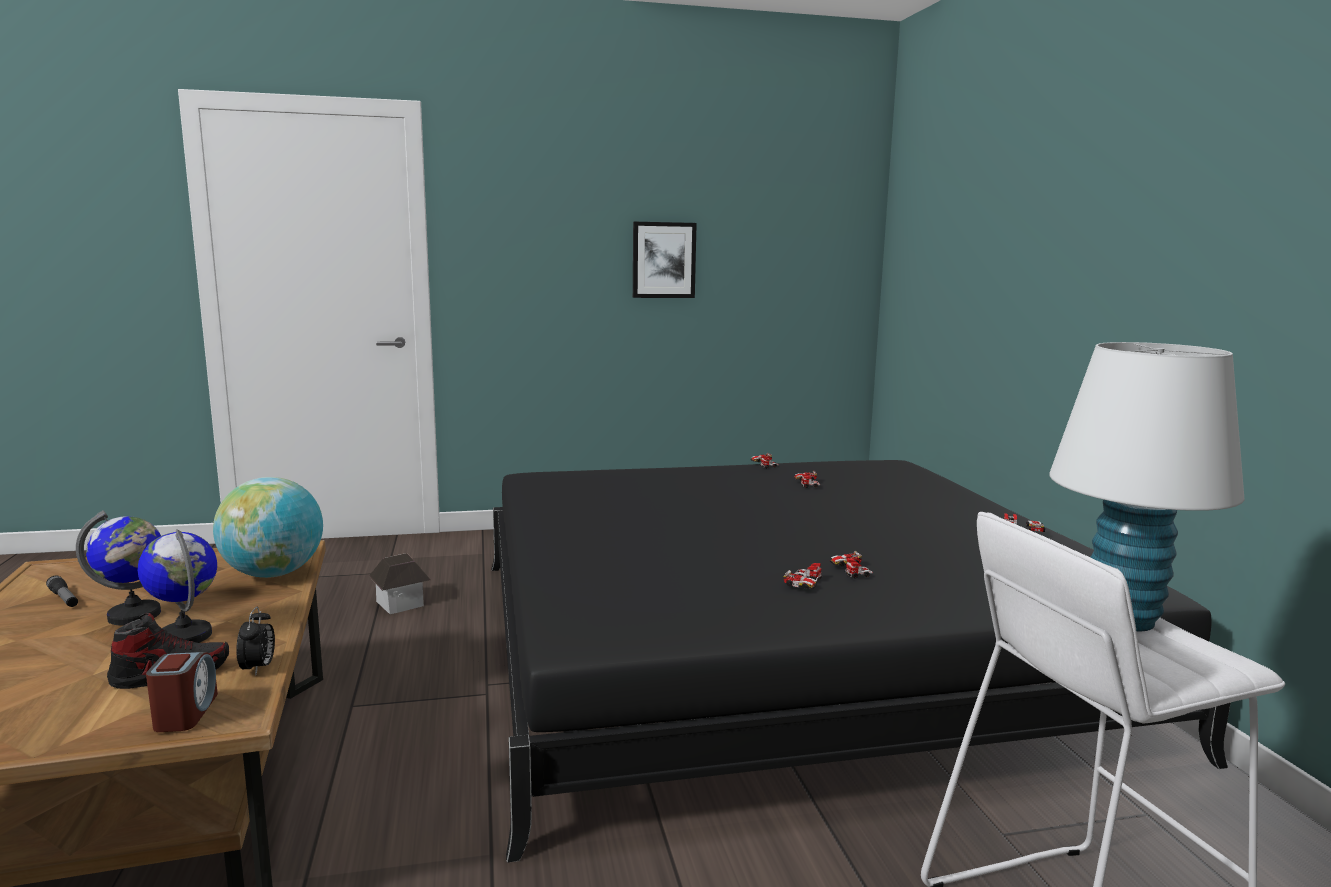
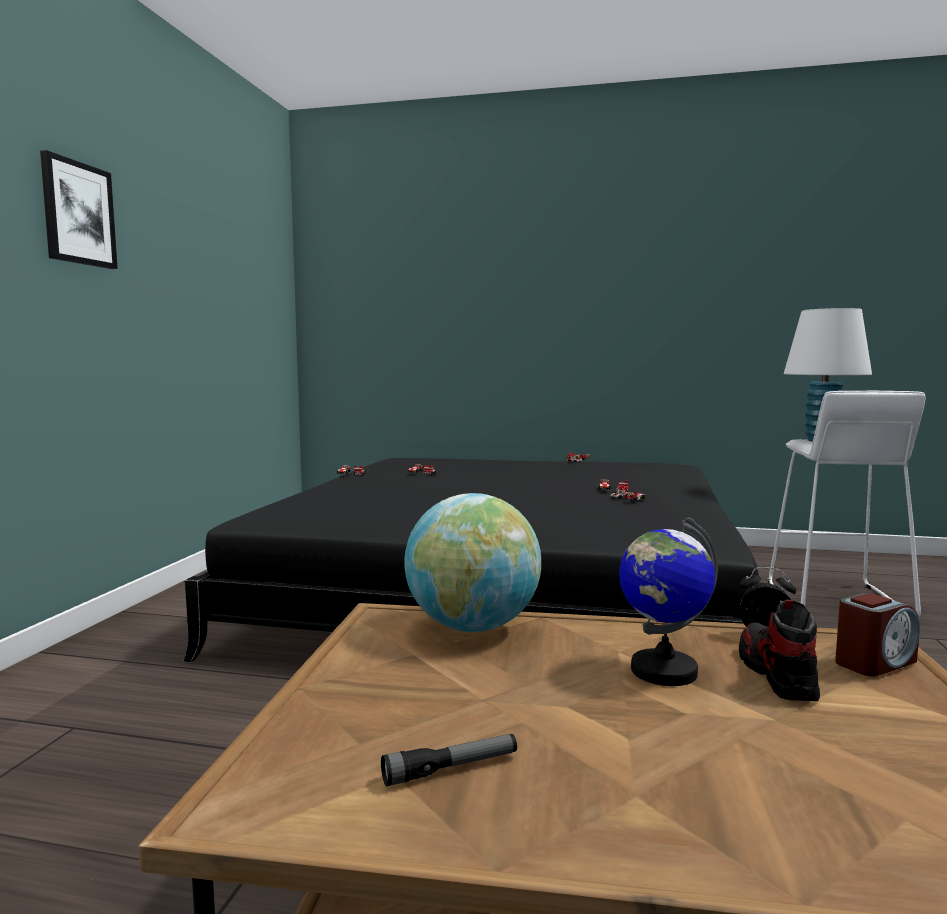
camera: 65 degrees left, 5 degrees down
globe [76,511,161,625] -> none
alarm clock [146,652,218,732] -> alarm clock turned 135 degrees clockwise [835,593,920,677]
toy house [369,553,430,614] -> none
picture [633,222,697,298] -> picture moved to [40,150,118,269]

